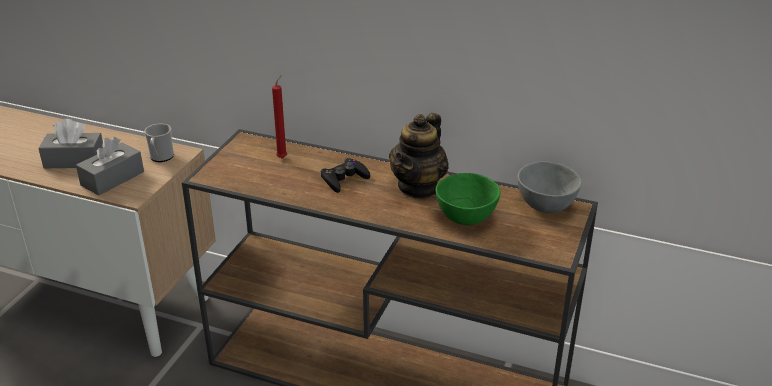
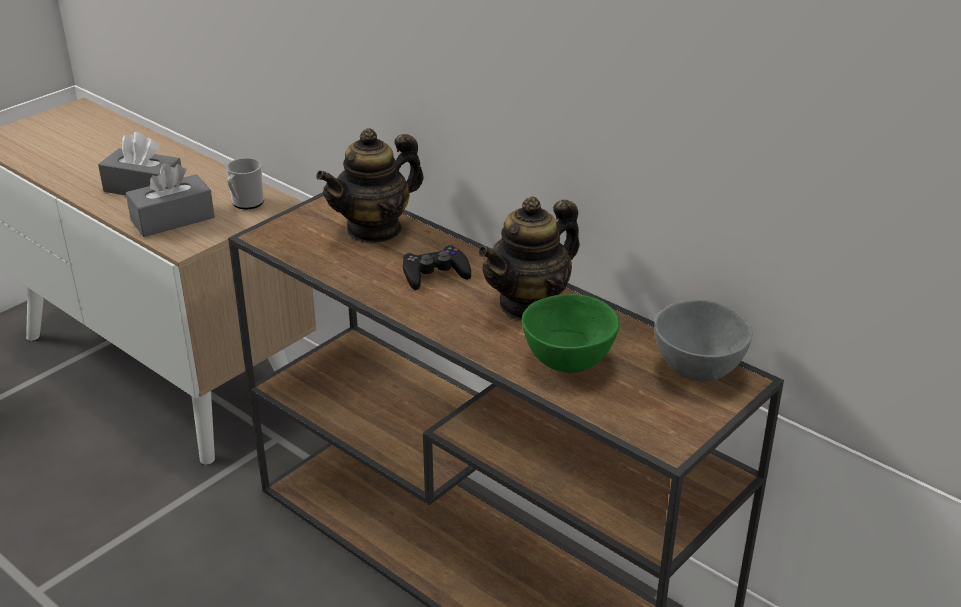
camera: 20 degrees right, 0 degrees up
red candle [272,75,287,158] -> teapot [316,128,424,244]

